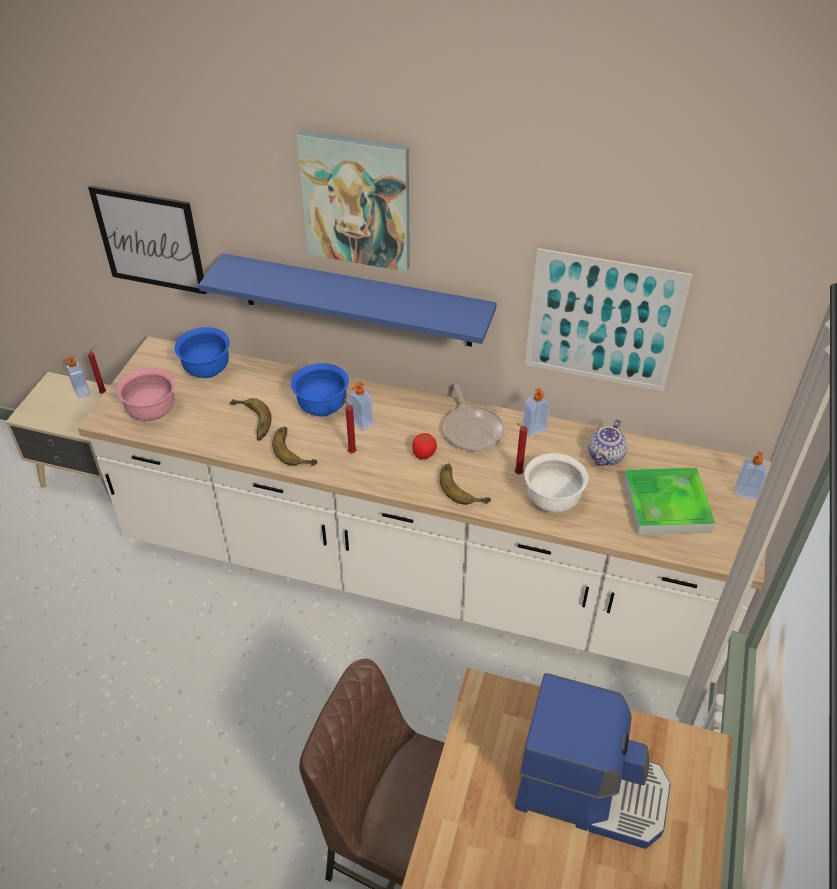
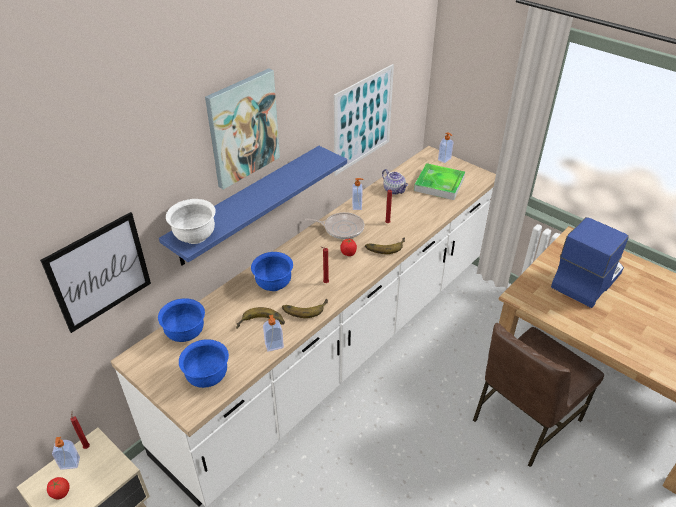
camera: 65 degrees left, 5 degrees down
pink bowl [116,368,175,421] -> blue bowl [179,339,229,388]
soap dispenser [348,382,374,431] -> soap dispenser moved to [263,315,284,352]
white bowl [524,453,588,513] -> white bowl moved to [166,199,216,244]
none -> tomato [47,477,70,499]

